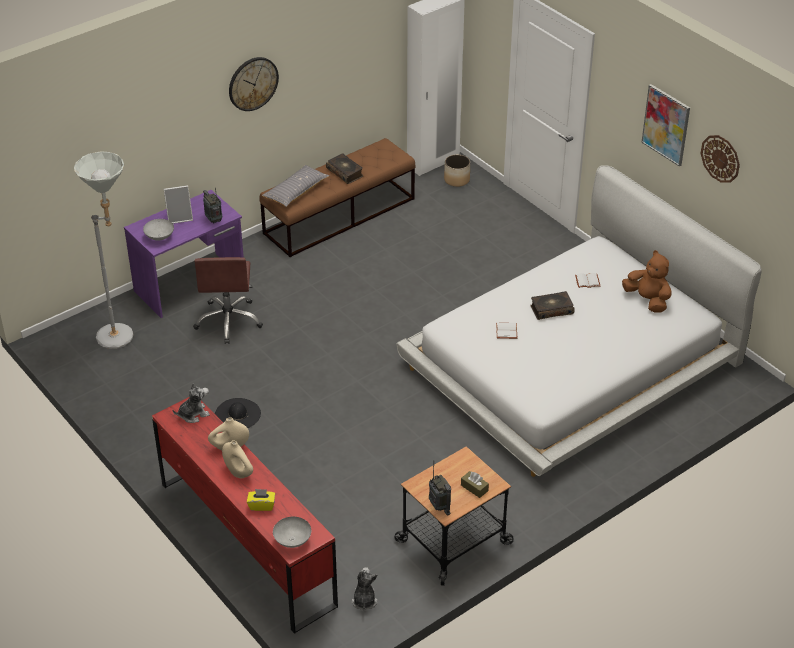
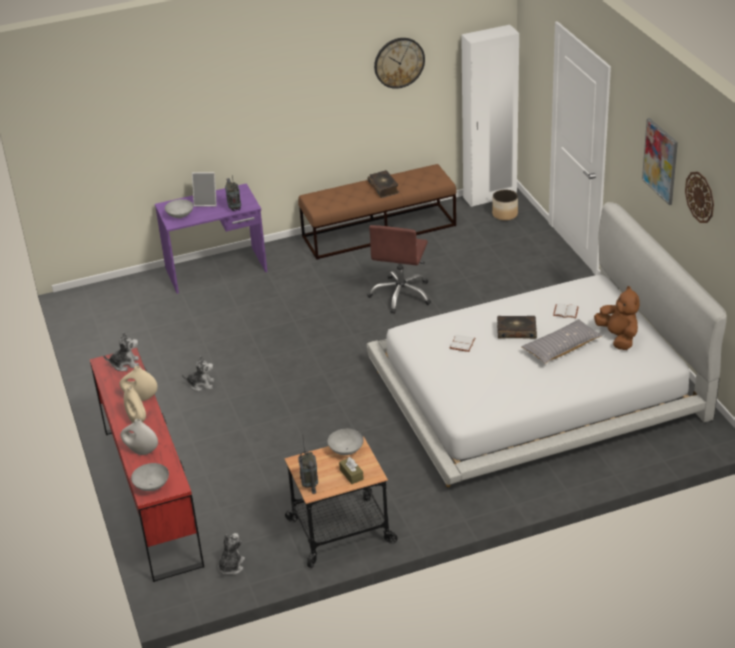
camera: 20 degrees right, 5 degrees down
grey floor lamp [74,151,133,349] -> none
brown office chair [193,257,263,344] -> brown office chair moved to [367,225,431,314]
black hat [215,398,261,428] -> plush toy [182,356,214,391]
wall clock [229,57,279,111] -> wall clock moved to [374,38,425,89]
yellow tissue box [247,489,275,511] -> white vase [120,419,158,455]
grey pillow [262,165,329,207] -> grey pillow moved to [521,319,603,364]
none -> grey bowl [327,429,364,455]

